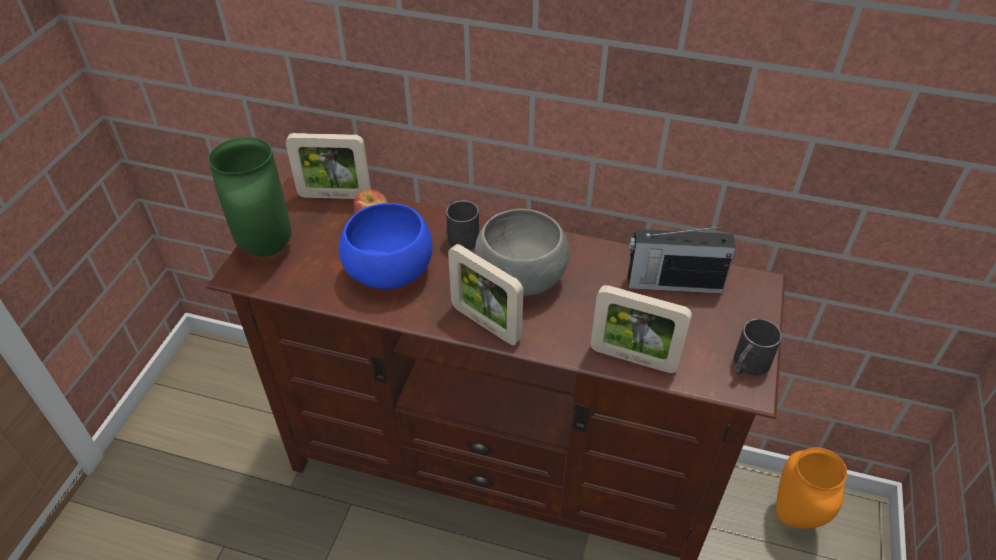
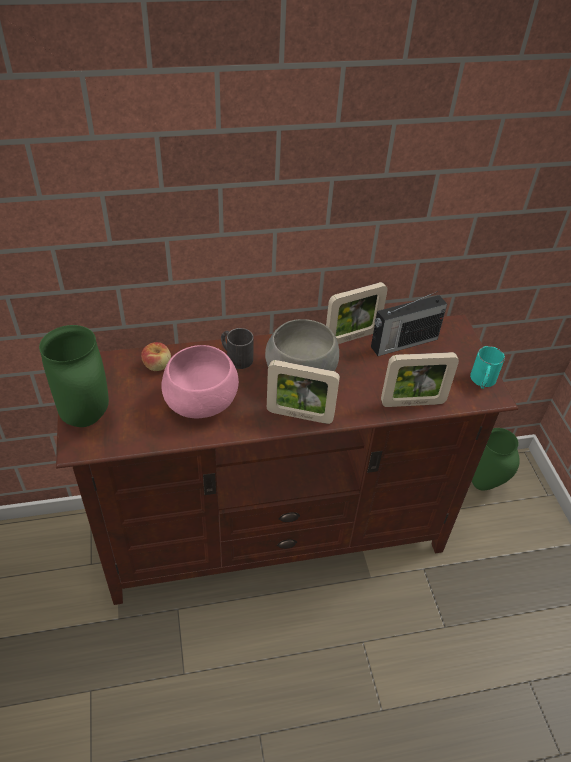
camera: 30 degrees left, 0 degrees up
picture frame [286,133,371,199] -> picture frame moved to [326,282,388,344]
blue bowl [339,203,433,289] -> pink bowl [161,345,239,418]
black mug [734,318,782,376] -> turquoise mug [470,346,505,389]
orange vase [776,447,847,528] -> green vase [472,428,520,491]

